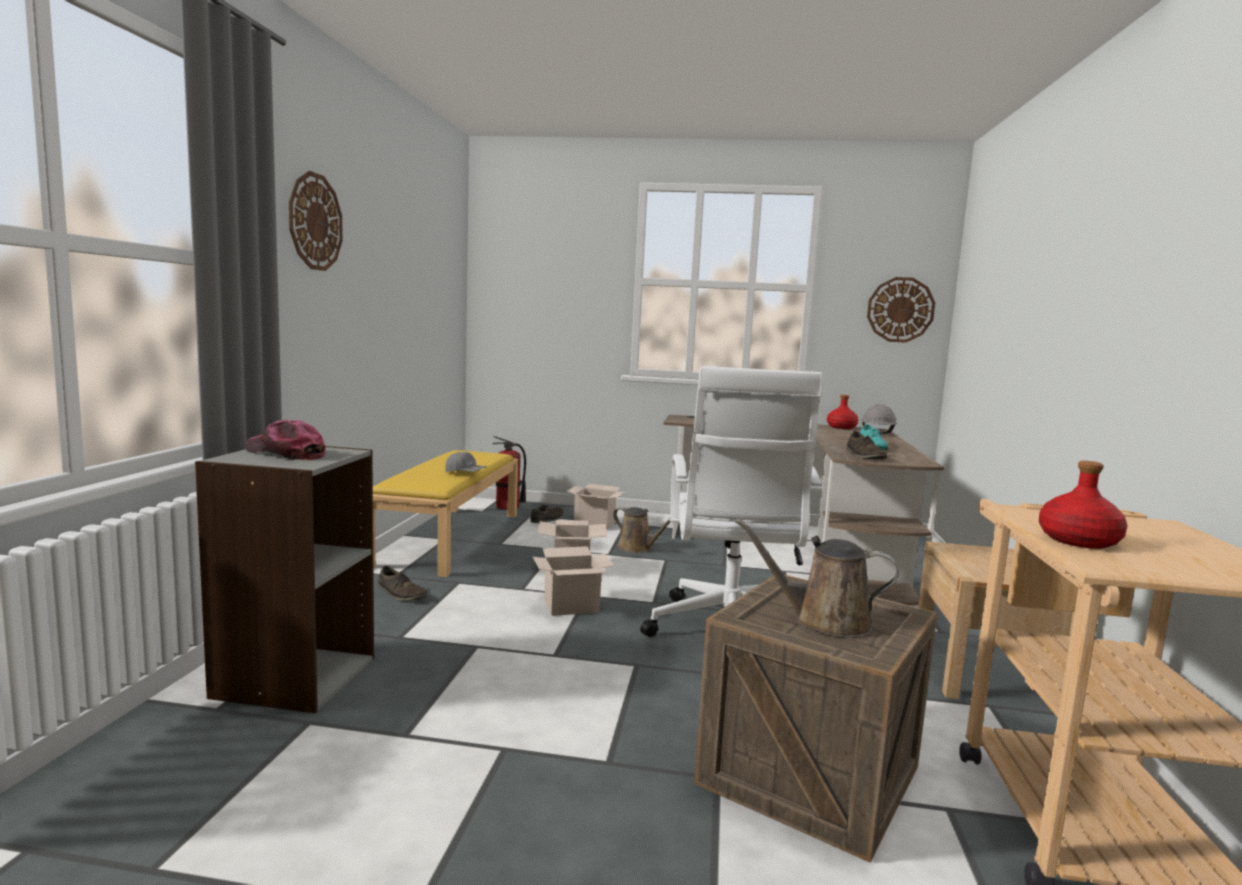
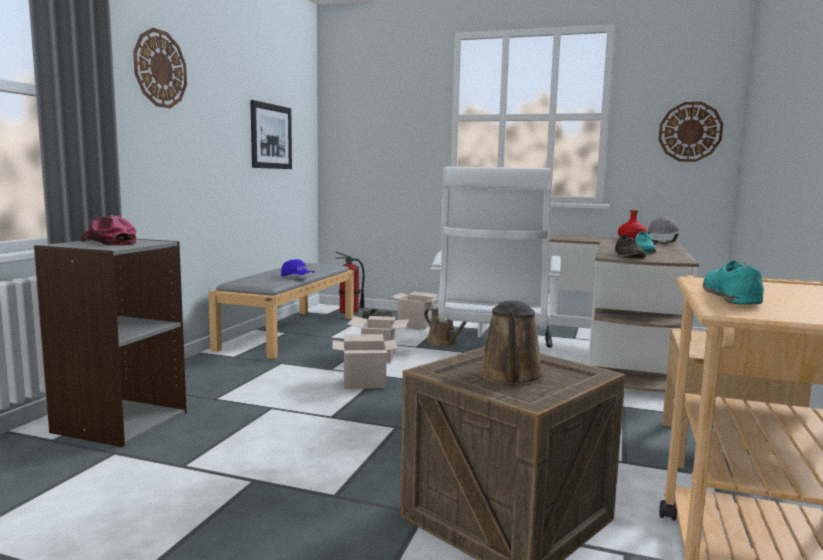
camera: 10 degrees right, 0 degrees up
yellow bench [373,450,518,577] -> grey bench [208,263,354,359]
brown shoe [378,566,427,601] -> none
grey cap [445,452,487,472] -> blue cap [281,259,315,276]
brown watering can [735,519,899,638] -> brown watering can turned 105 degrees counterclockwise [479,300,545,385]
red bottle [1039,461,1127,549] -> turquoise shoe [703,261,764,305]
none -> picture [250,100,292,169]

